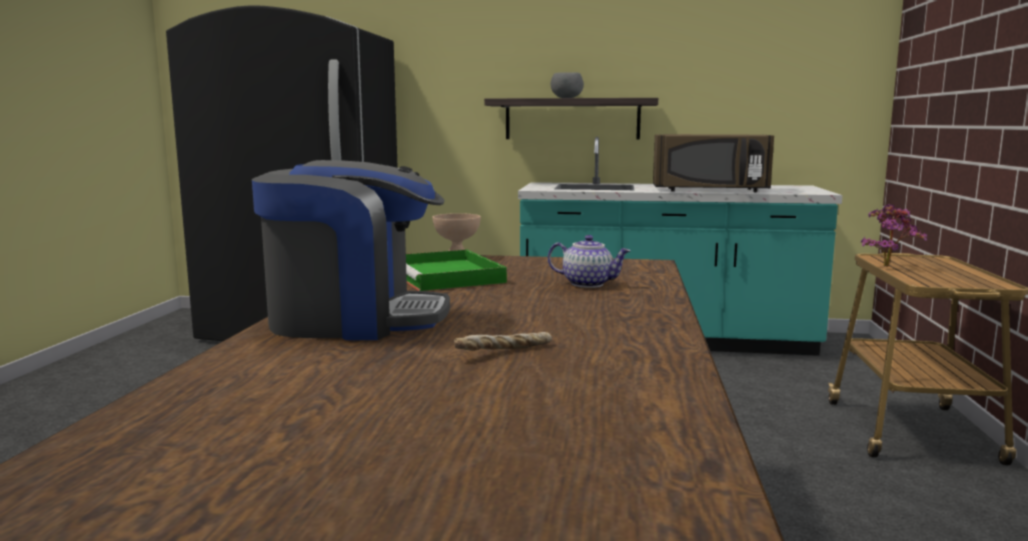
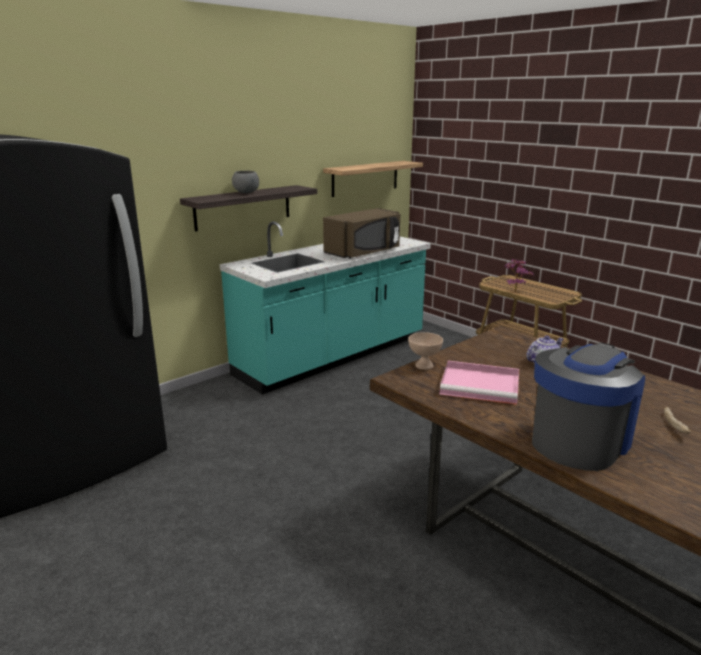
camera: 50 degrees left, 10 degrees up
green tray [406,250,507,291] -> pink tray [440,361,519,405]
none -> shelf [323,161,423,197]

